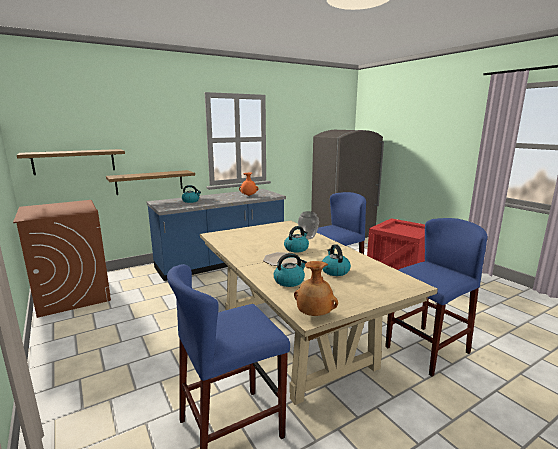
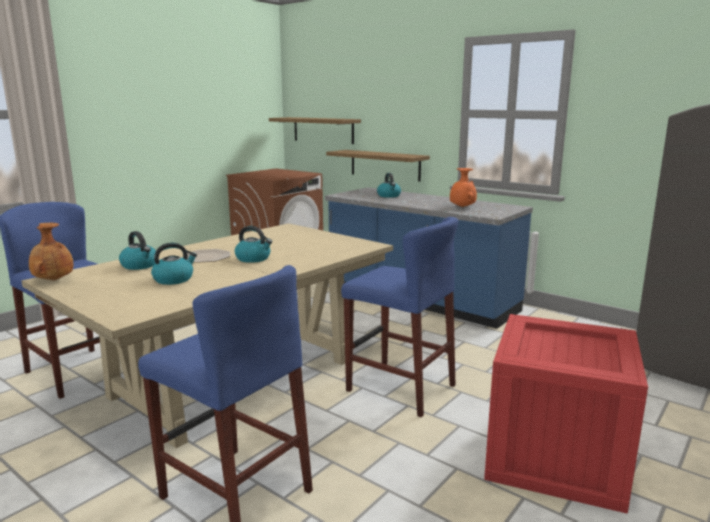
camera: 70 degrees right, 0 degrees up
vase [298,211,319,239] -> none

